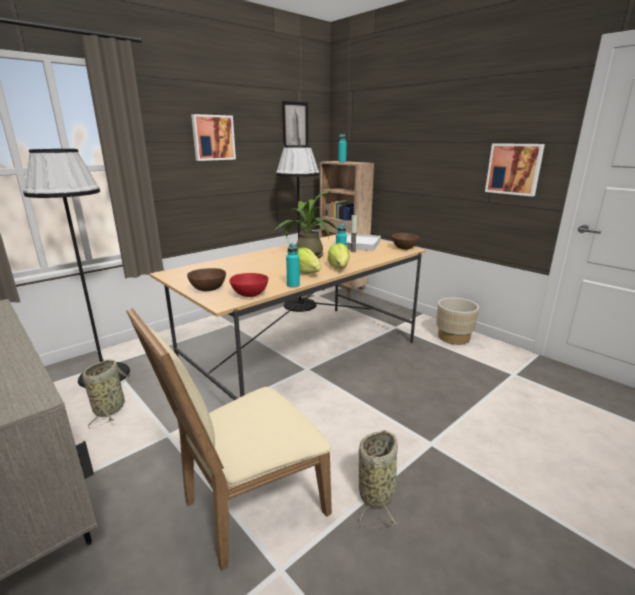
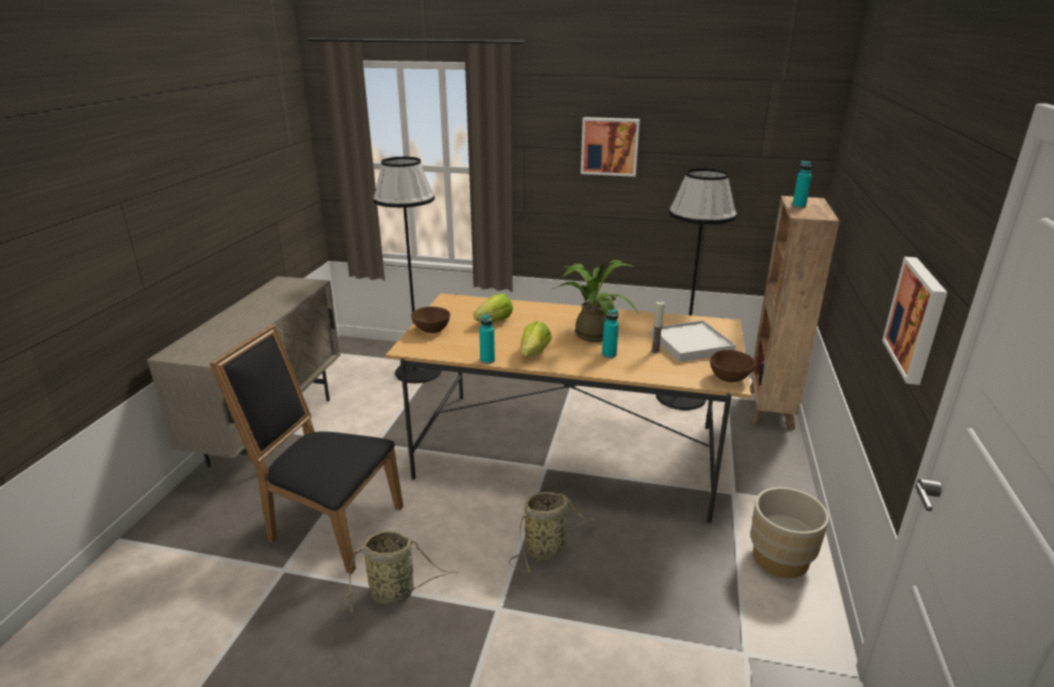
camera: 55 degrees right, 5 degrees up
basket [83,359,131,429] -> basket moved to [509,492,595,572]
beige chair [126,308,332,571] -> black chair [209,324,403,574]
red bowl [229,273,269,297] -> none
picture [282,101,308,148] -> none
lettuce [327,243,350,269] -> lettuce moved to [474,293,513,322]

